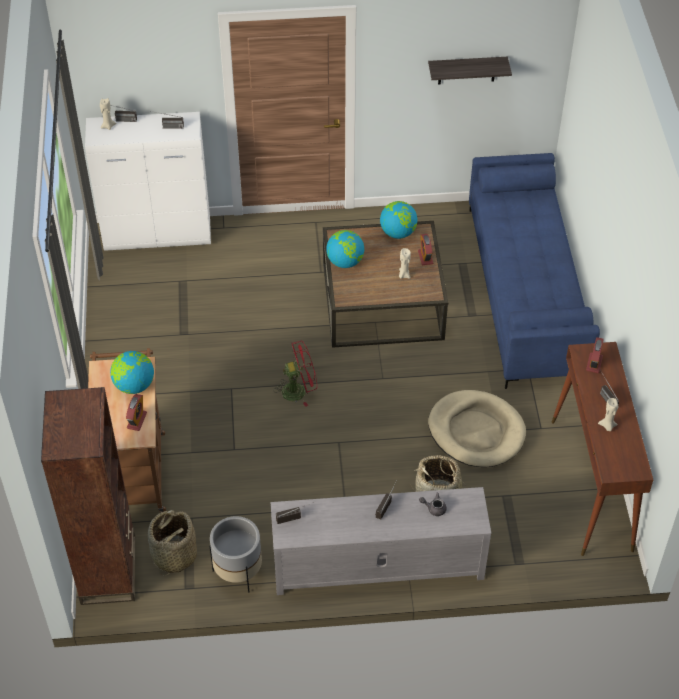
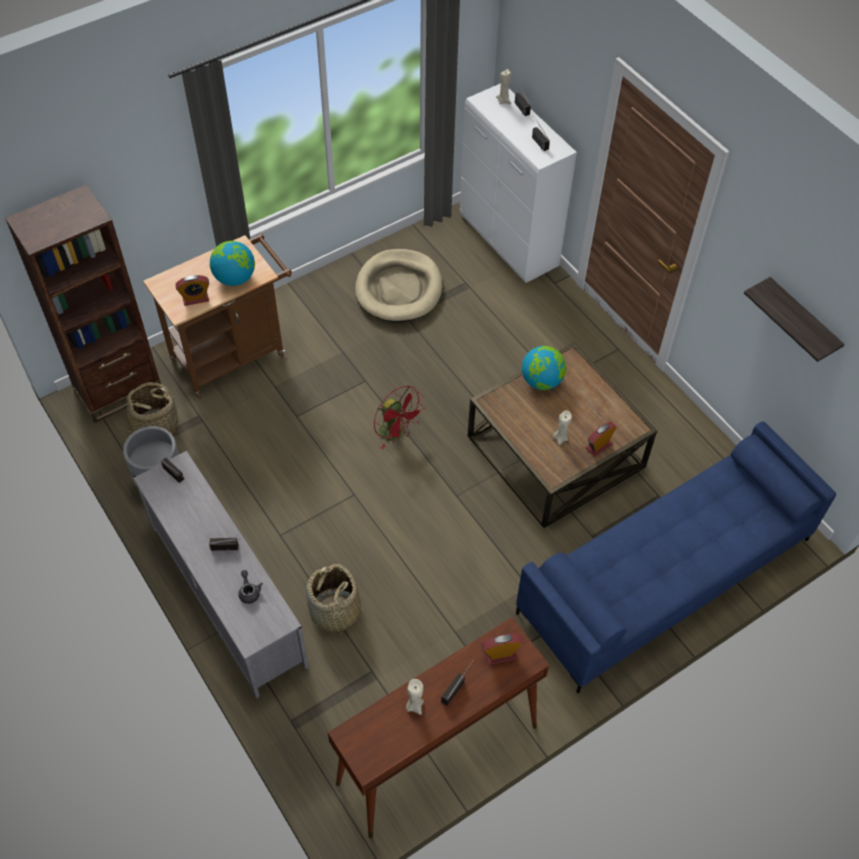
camera: 60 degrees right, 5 degrees up
globe [380,201,417,239] -> none
beige dog bed [428,390,526,467] -> beige dog bed moved to [355,249,442,322]

